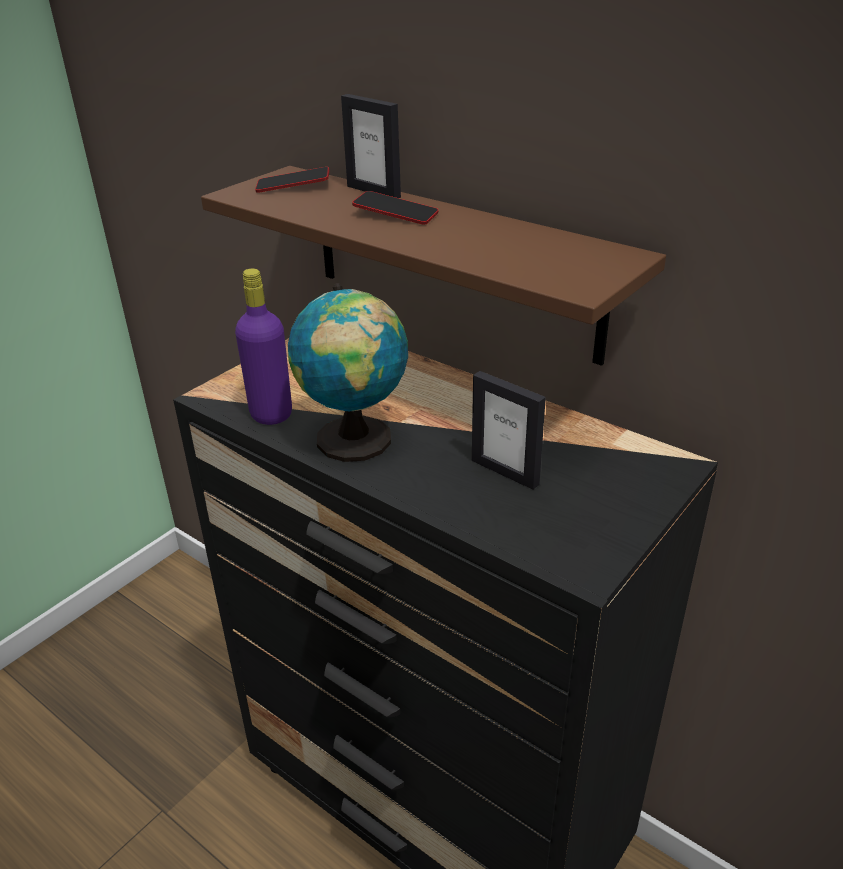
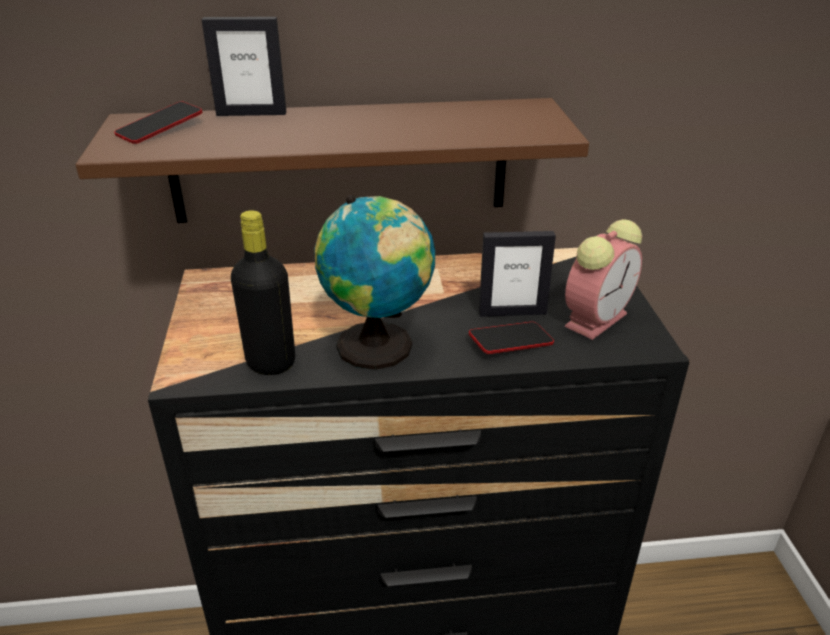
camera: 45 degrees left, 0 degrees up
purple bottle [235,268,292,425] -> black bottle [231,210,295,375]
phone [352,191,438,224] -> phone moved to [469,322,554,354]
none -> alarm clock [565,219,642,340]

